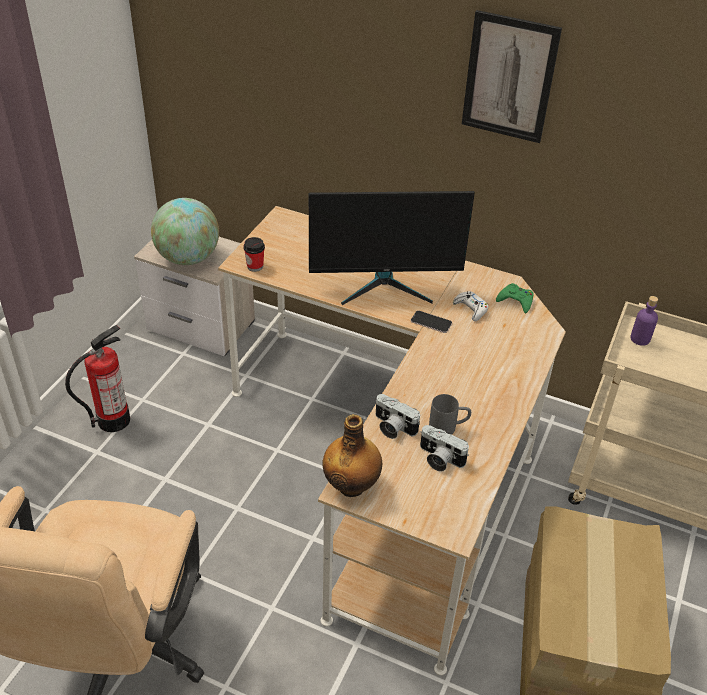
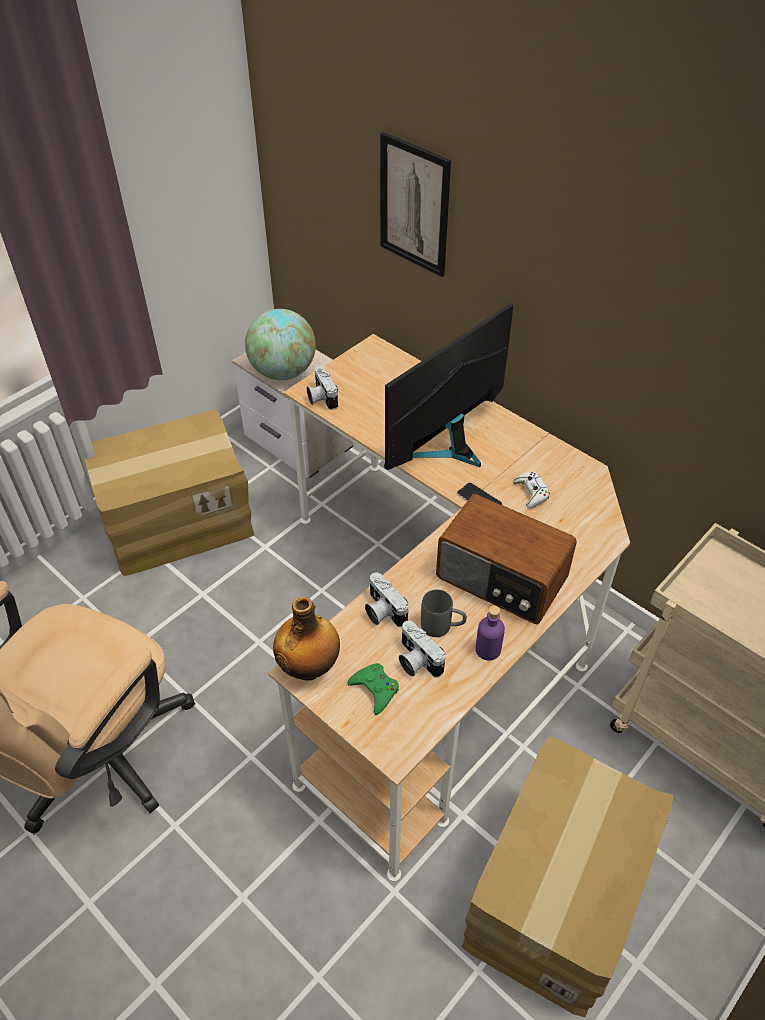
camera: 20 degrees right, 5 degrees up
fire extinguisher [65,325,130,432] -> cardboard box [84,410,254,576]
cup [243,237,265,272] -> camera [307,366,338,410]
monitor [309,191,475,305] -> monitor turned 120 degrees clockwise [384,303,514,470]
picture [462,10,562,143] -> picture moved to [380,132,451,277]
green game controller [496,283,534,313] -> green game controller moved to [347,663,399,715]
purple bottle [630,296,658,346] -> purple bottle moved to [475,606,505,661]
none -> radio [436,494,577,624]

